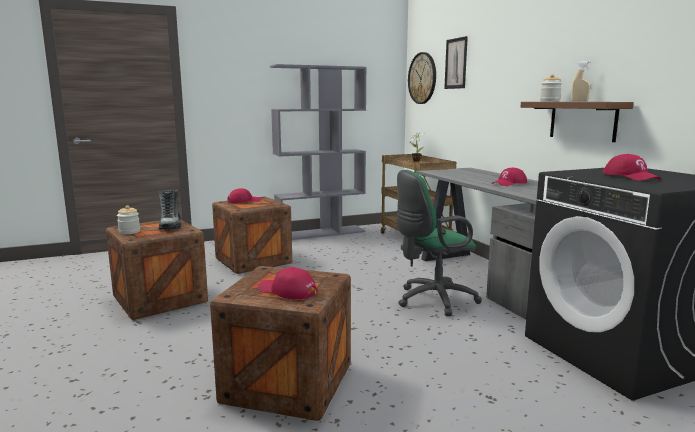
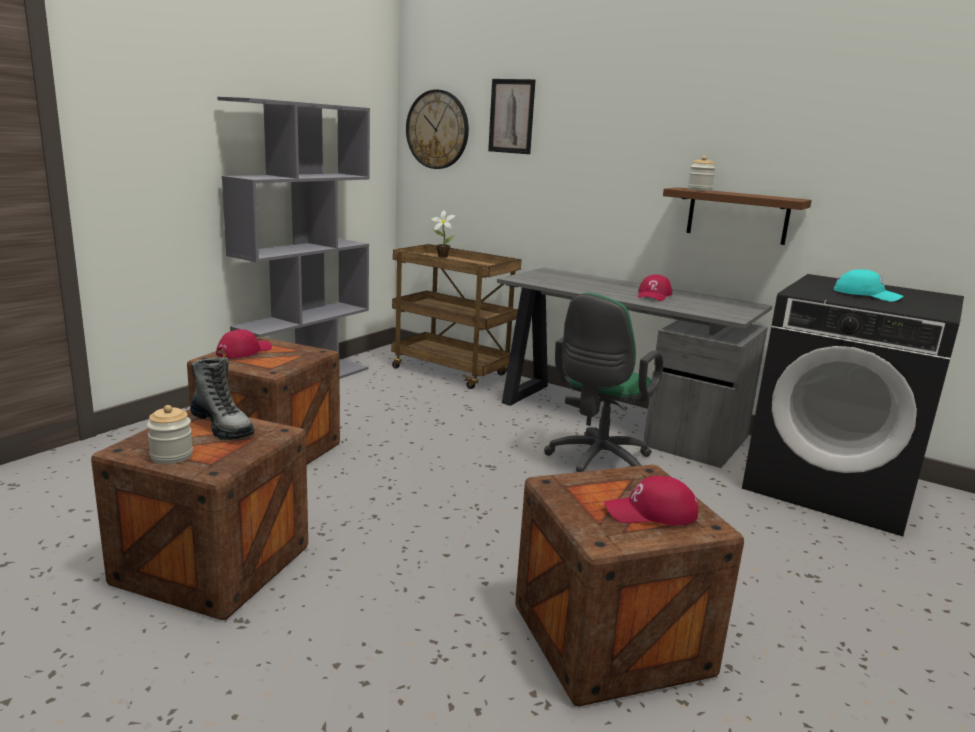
camera: 35 degrees left, 5 degrees up
beige spray bottle [571,61,591,102] -> none
red cap [603,154,661,181] -> turquoise cap [834,269,903,302]

